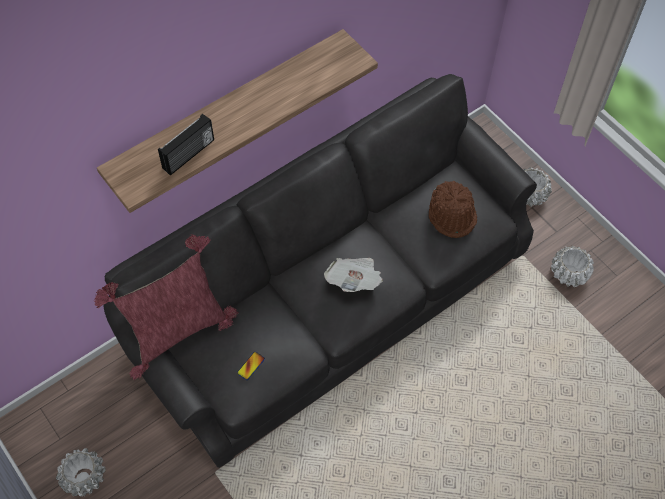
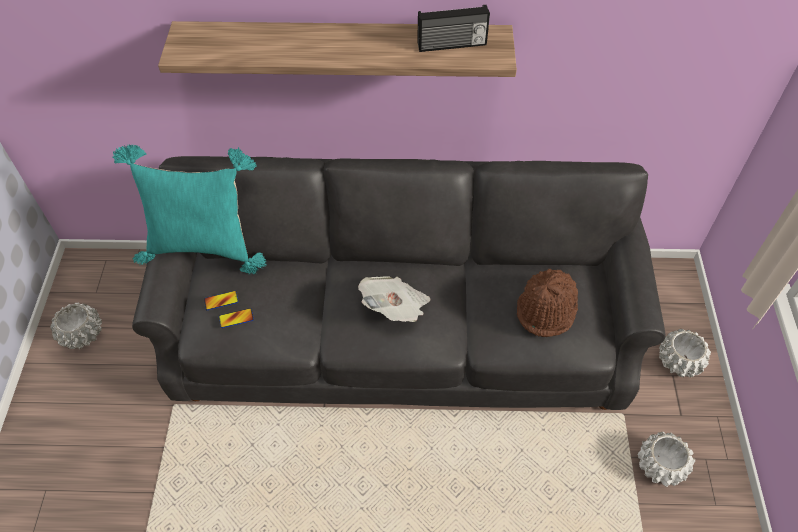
camera: 40 degrees right, 5 degrees down
red pillow [94,234,238,380] -> turquoise pillow [113,144,267,275]
radio [158,114,214,176] -> radio moved to [417,5,490,52]
none -> phone [204,291,239,310]

